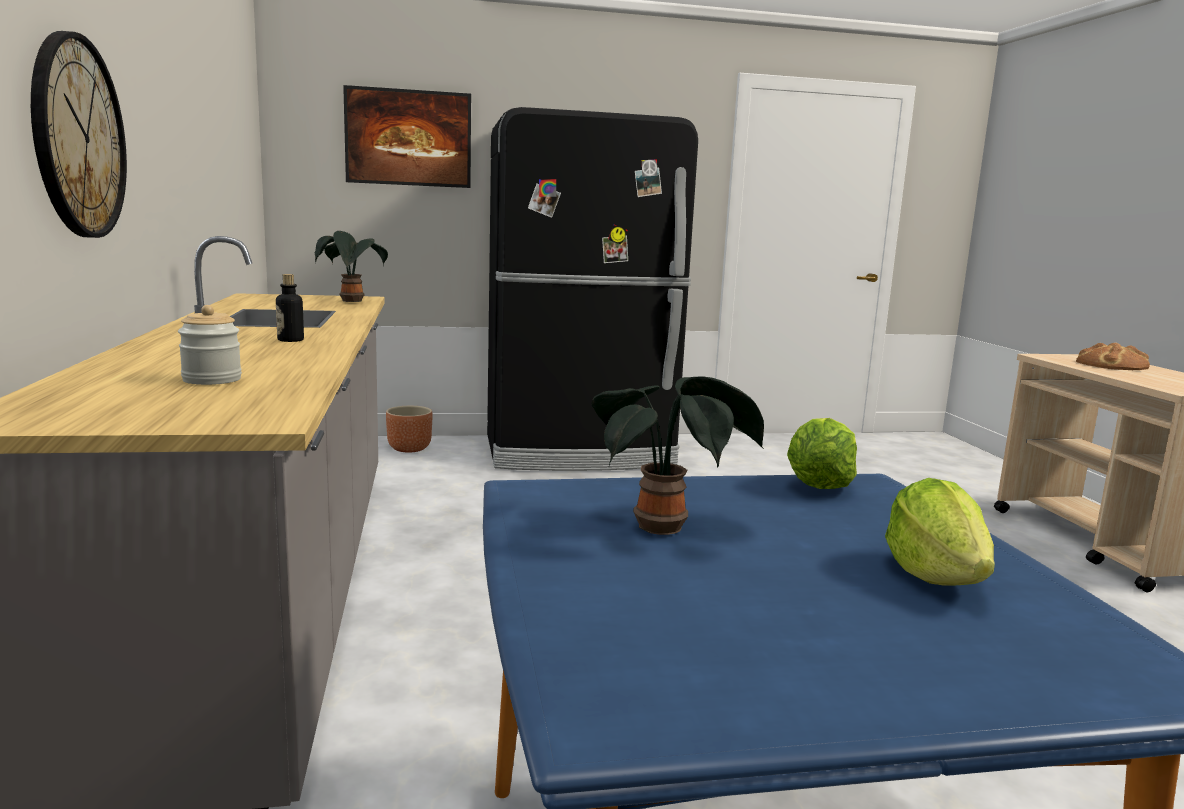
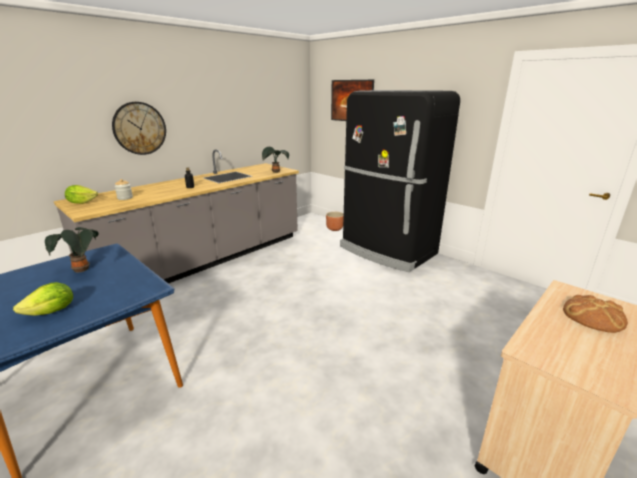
camera: 55 degrees right, 10 degrees up
lettuce [787,418,857,489] -> lettuce moved to [65,185,98,204]

